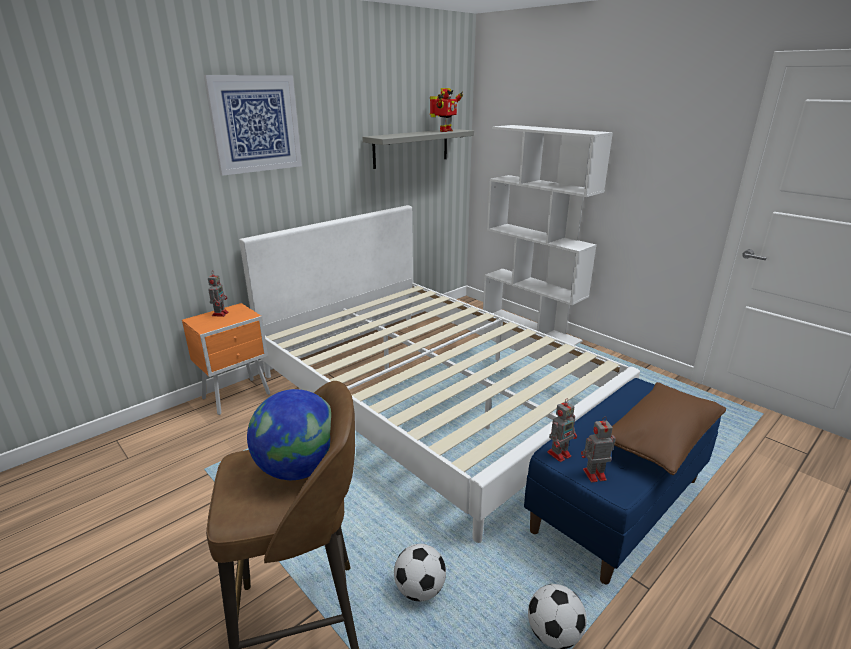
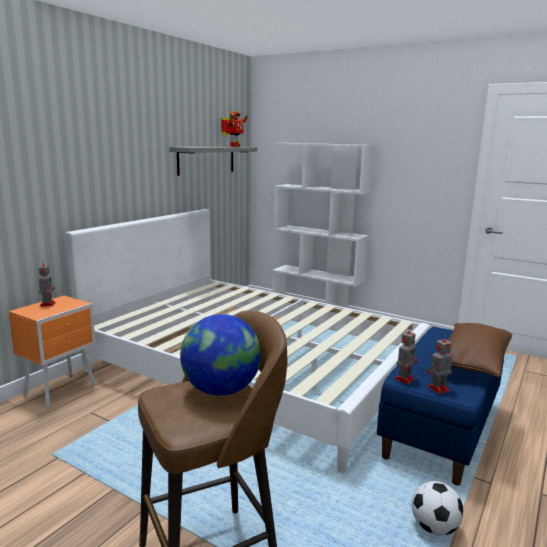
camera: 15 degrees left, 10 degrees down
picture [204,75,302,176] -> none
football [394,544,446,601] -> none

